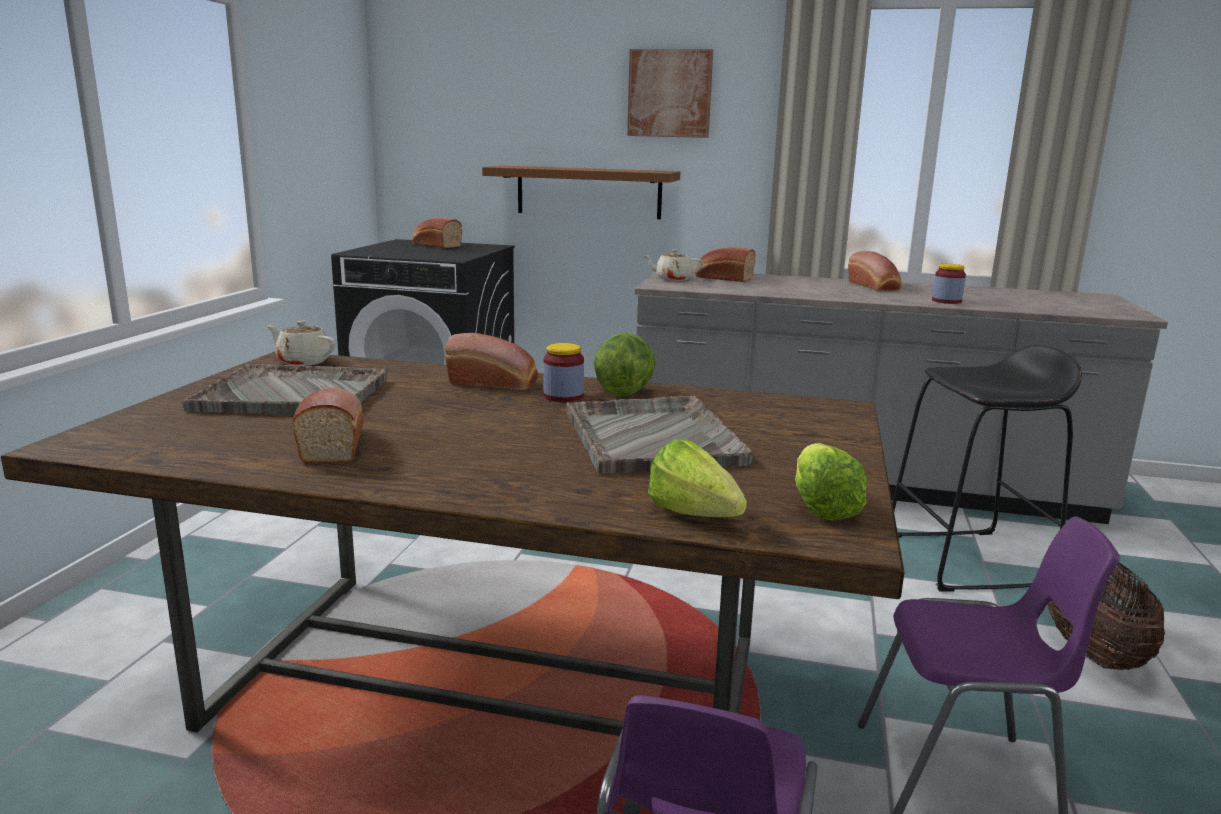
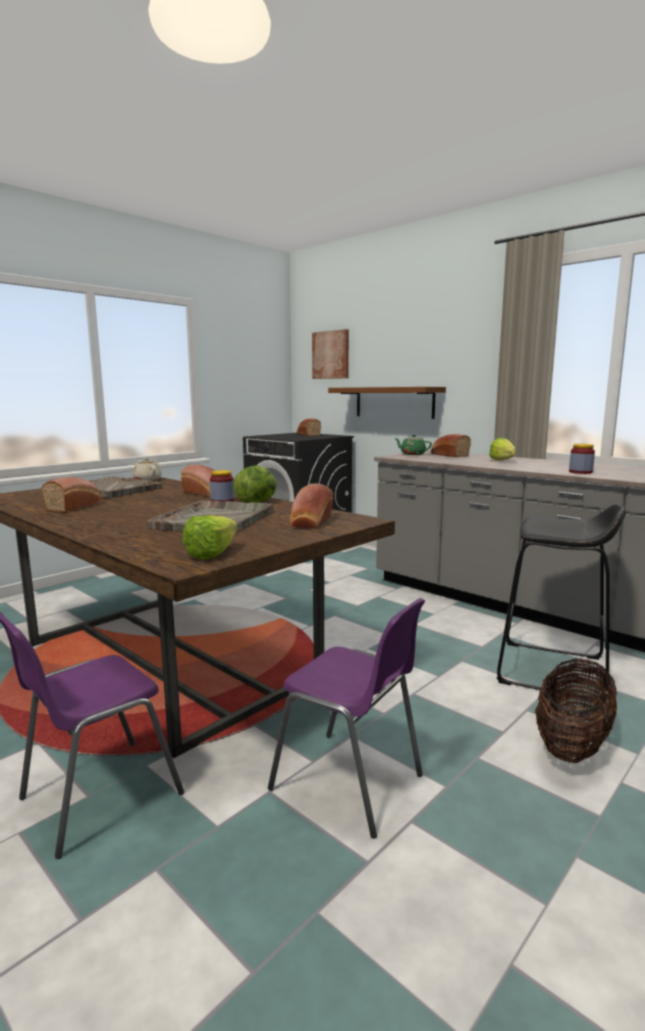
camera: 30 degrees right, 5 degrees down
picture [627,49,713,138] -> picture moved to [312,329,349,379]
beige teapot [643,249,703,281] -> green teapot [394,435,432,455]
lettuce [648,439,747,517] -> lettuce moved to [489,438,516,461]
bread [848,251,902,291] -> bread moved to [290,483,333,529]

